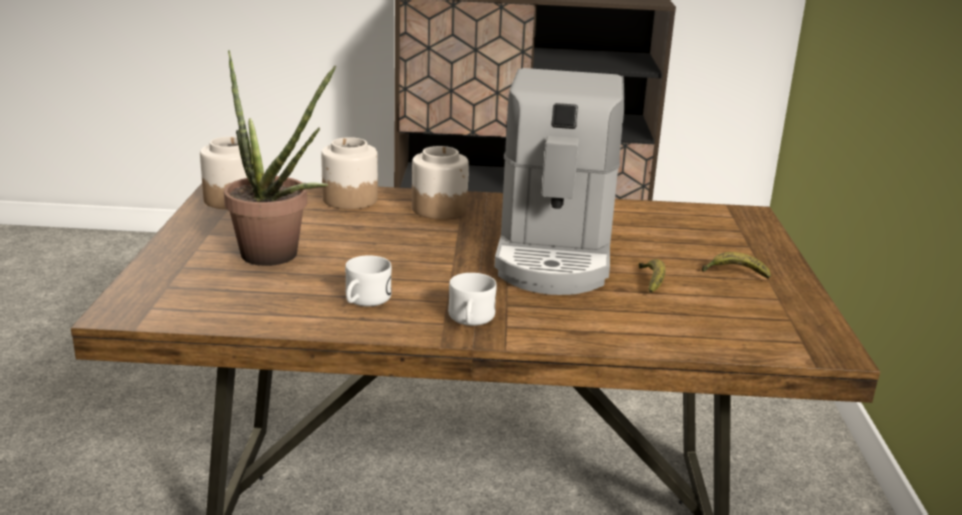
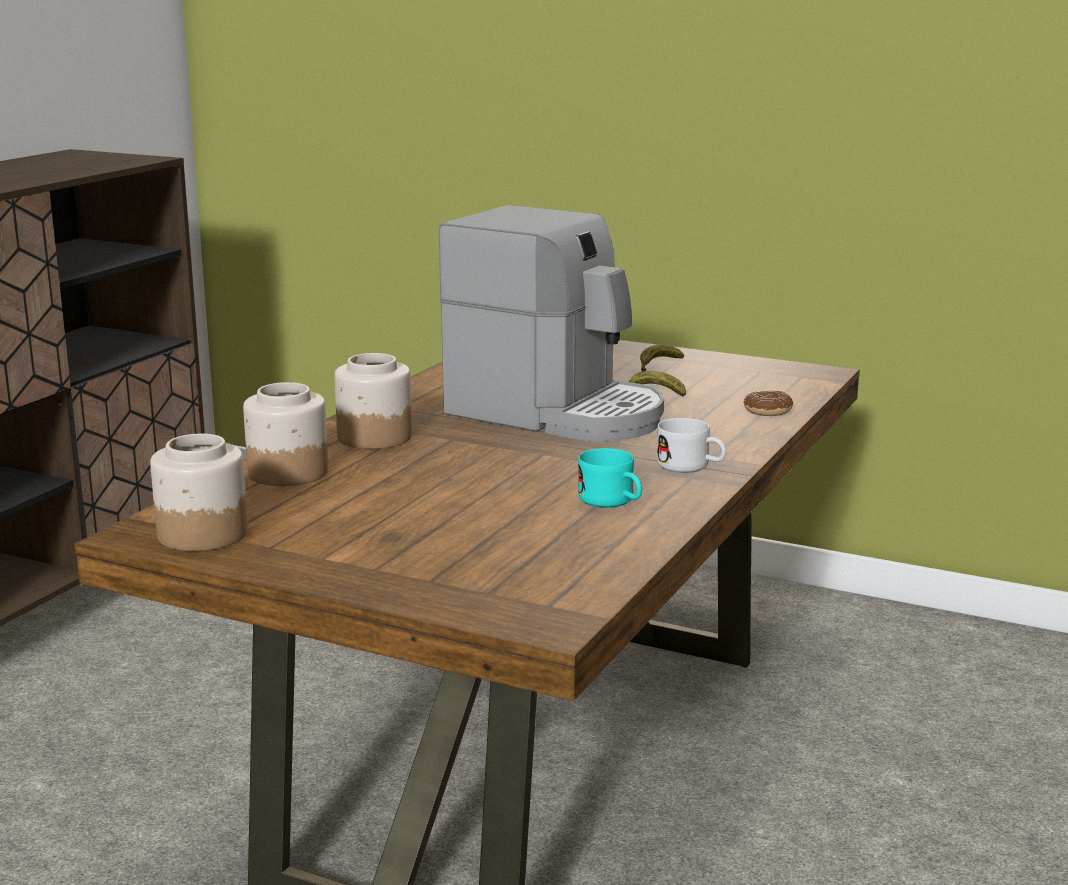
camera: 65 degrees left, 5 degrees down
potted plant [224,50,336,266] -> none
white mug [345,255,392,307] -> turquoise mug [578,448,642,508]
none -> donut [744,390,793,416]

